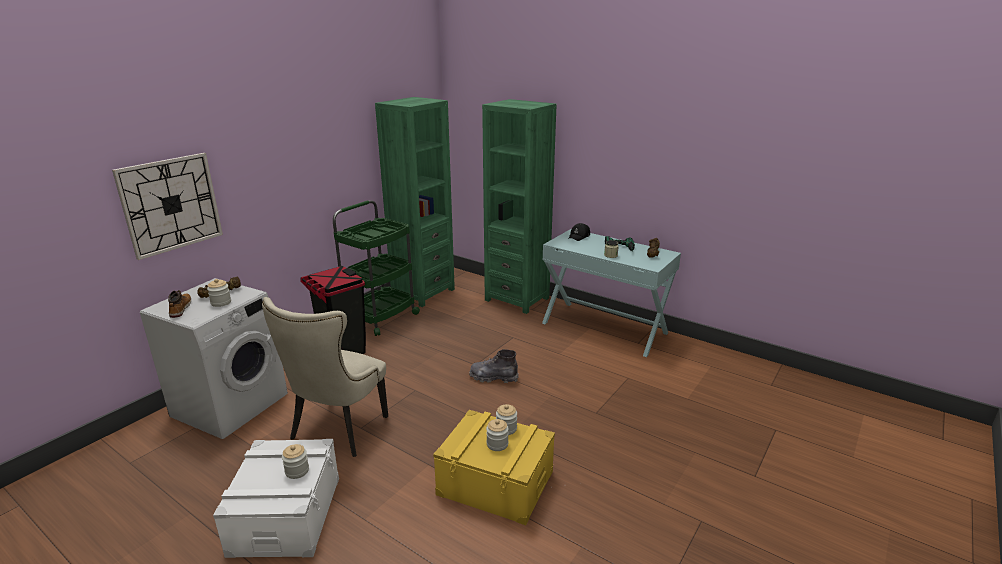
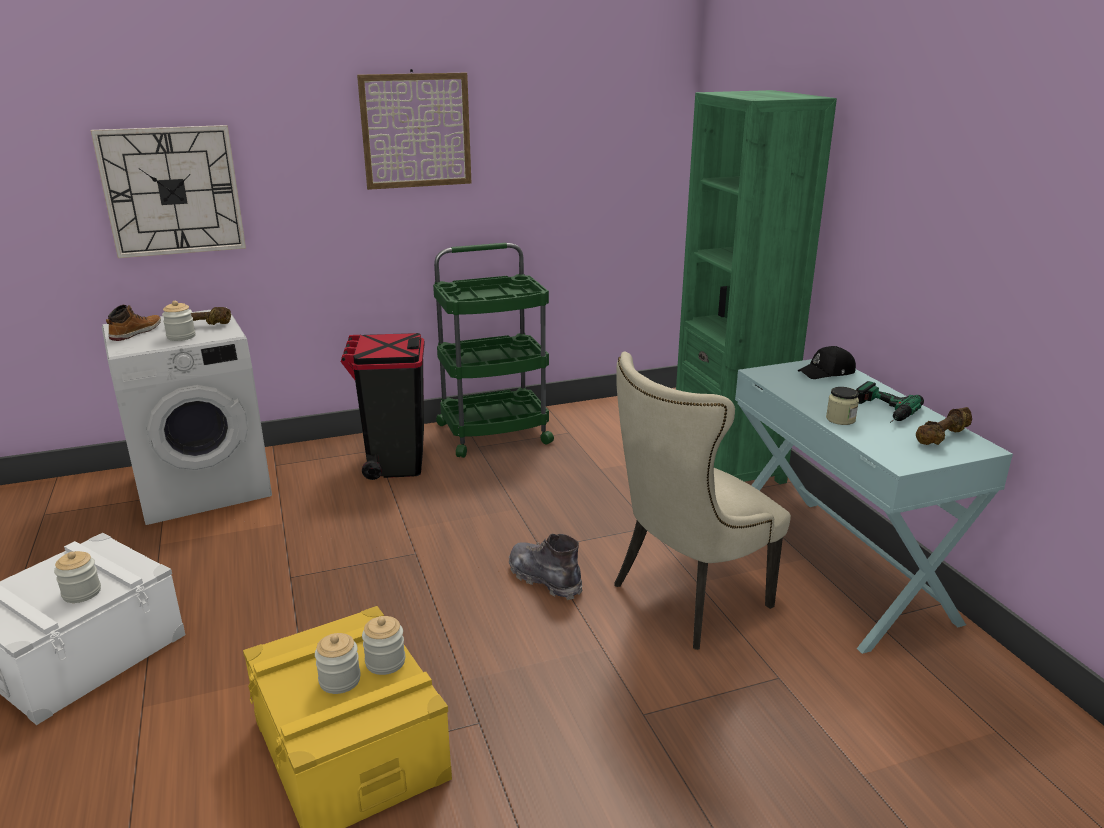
camera: 35 degrees right, 0 degrees up
beige chair [262,297,388,457] -> beige chair moved to [614,351,791,650]
green bookcase [375,97,455,307] -> none
none -> picture [357,69,471,190]

